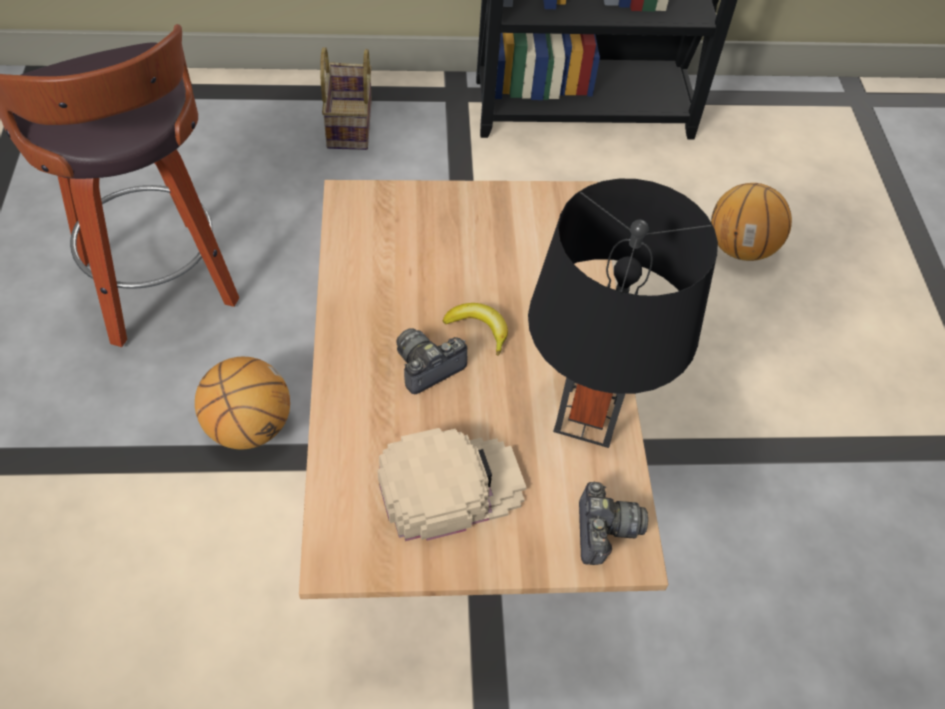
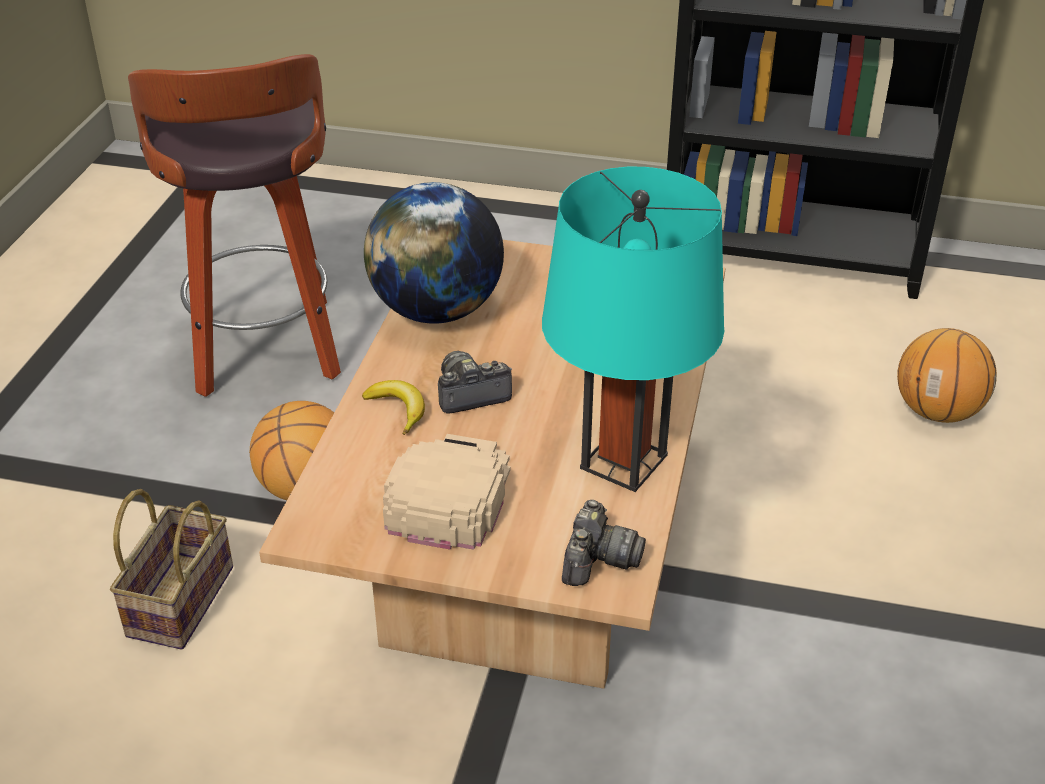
camera: 20 degrees right, 15 degrees down
basket [320,47,372,150] -> basket moved to [110,489,233,649]
beige cap [378,428,527,541] -> beige cap turned 75 degrees counterclockwise [383,434,511,550]
banana [443,303,508,356] -> banana moved to [362,380,425,435]
black table lamp [528,179,718,448] -> turquoise table lamp [542,167,724,492]
none -> globe [364,182,504,324]

